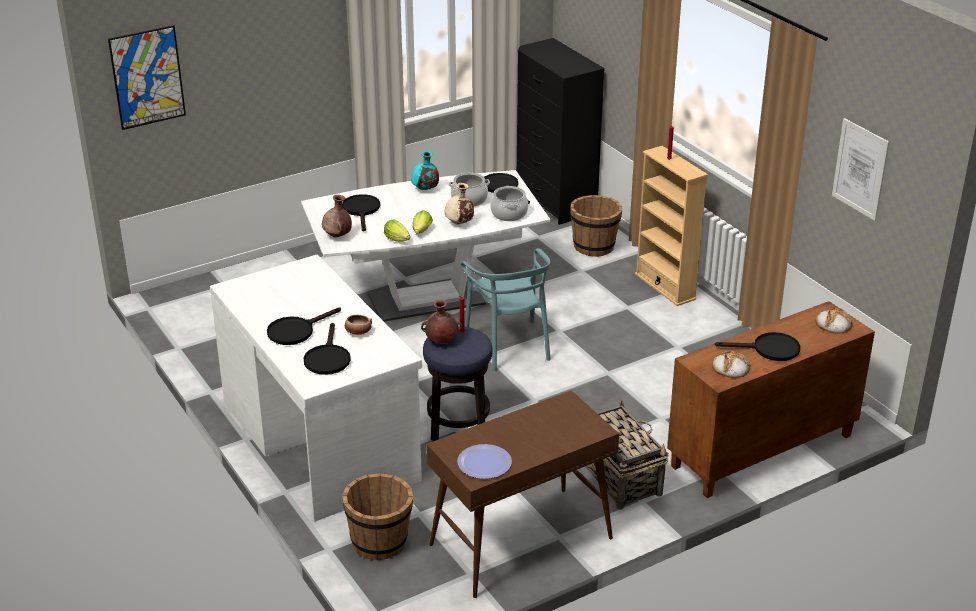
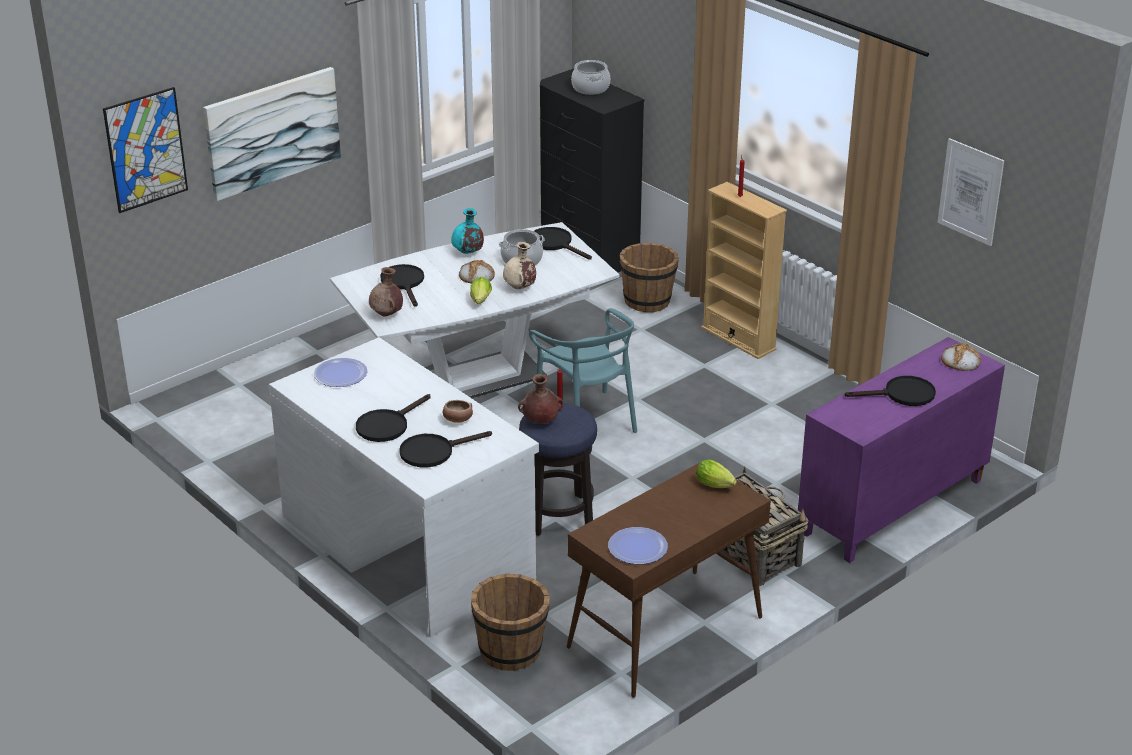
camera: 10 degrees left, 0 degrees up
black frying pan [304,323,351,375] -> black frying pan turned 75 degrees clockwise [399,431,492,468]
lettuce [384,220,410,242] -> lettuce moved to [696,459,737,488]
cooking pot [490,186,528,221] -> cooking pot moved to [571,60,610,95]
brown cabinet [667,301,875,498] -> purple cabinet [798,337,1005,563]
bread [712,350,750,378] -> bread moved to [459,260,495,284]
none -> picture [203,67,341,201]
none -> plate [314,358,368,387]

